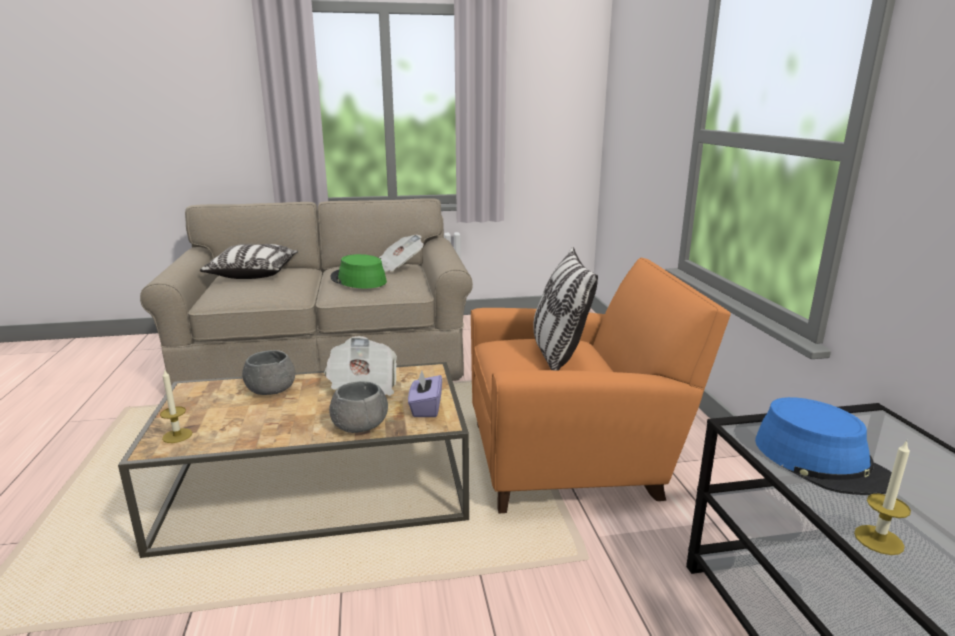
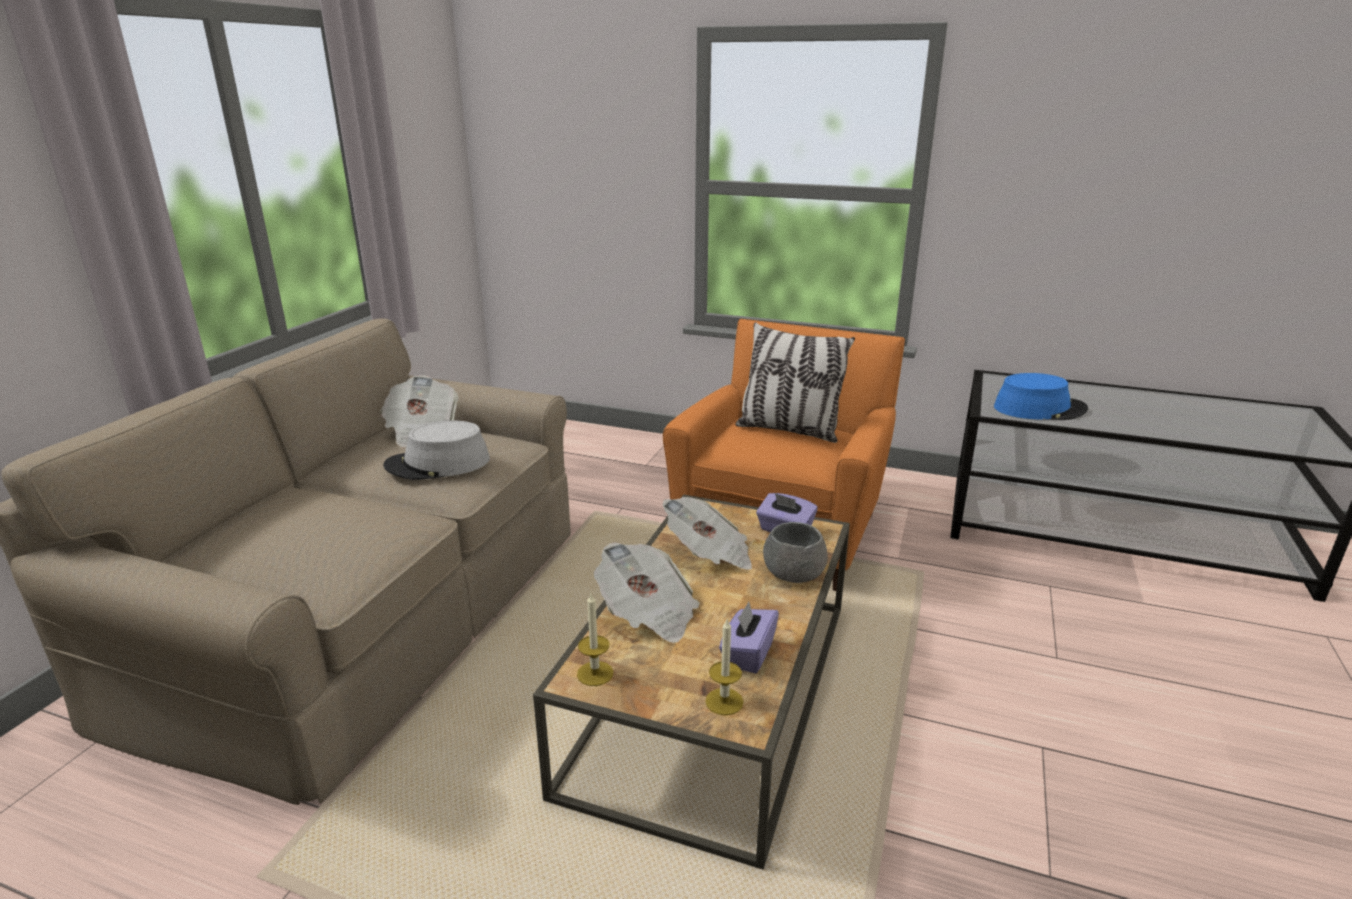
camera: 60 degrees left, 5 degrees up
pillow [200,244,298,279] -> none
grey bowl [242,350,295,395] -> newspaper [594,542,700,643]
green hat [331,254,387,288] -> grey hat [383,421,490,480]
candle [854,440,911,555] -> candle moved to [577,594,613,686]
none -> purple tissue box [719,602,779,674]

